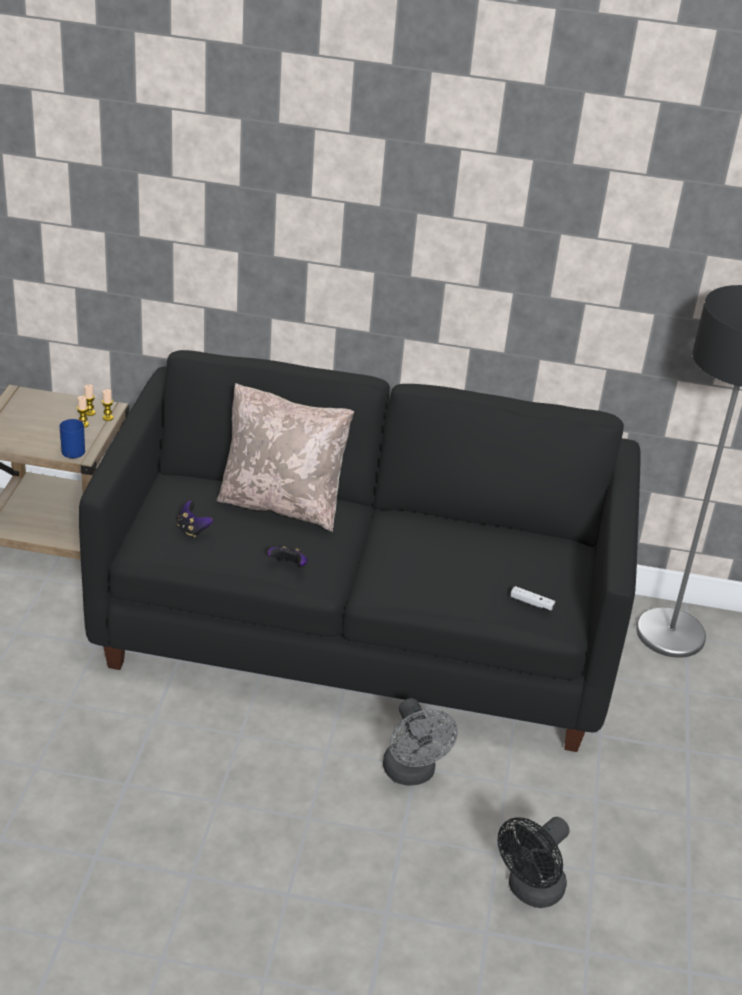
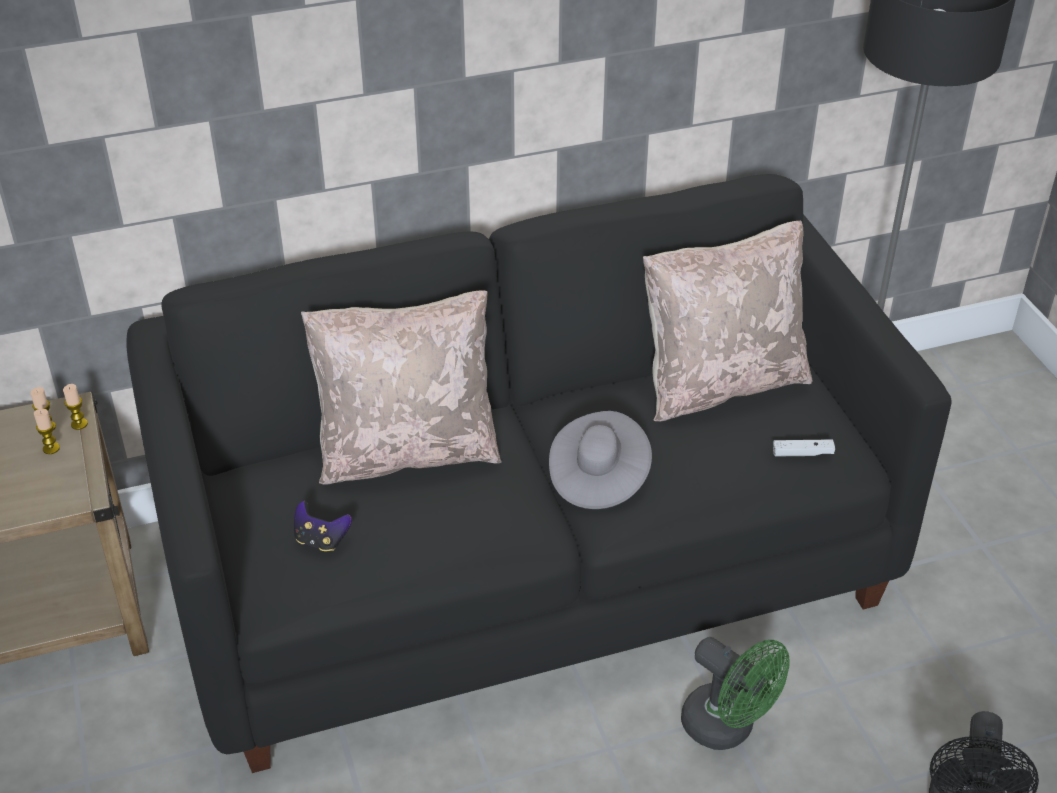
camera: 25 degrees left, 5 degrees up
blue mug [59,419,85,458] -> none
game controller [268,546,308,567] -> none
grey fan [383,698,458,786] -> green fan [681,637,790,750]
none -> grey hat [549,411,652,509]
none -> beige pillow [643,221,812,422]

